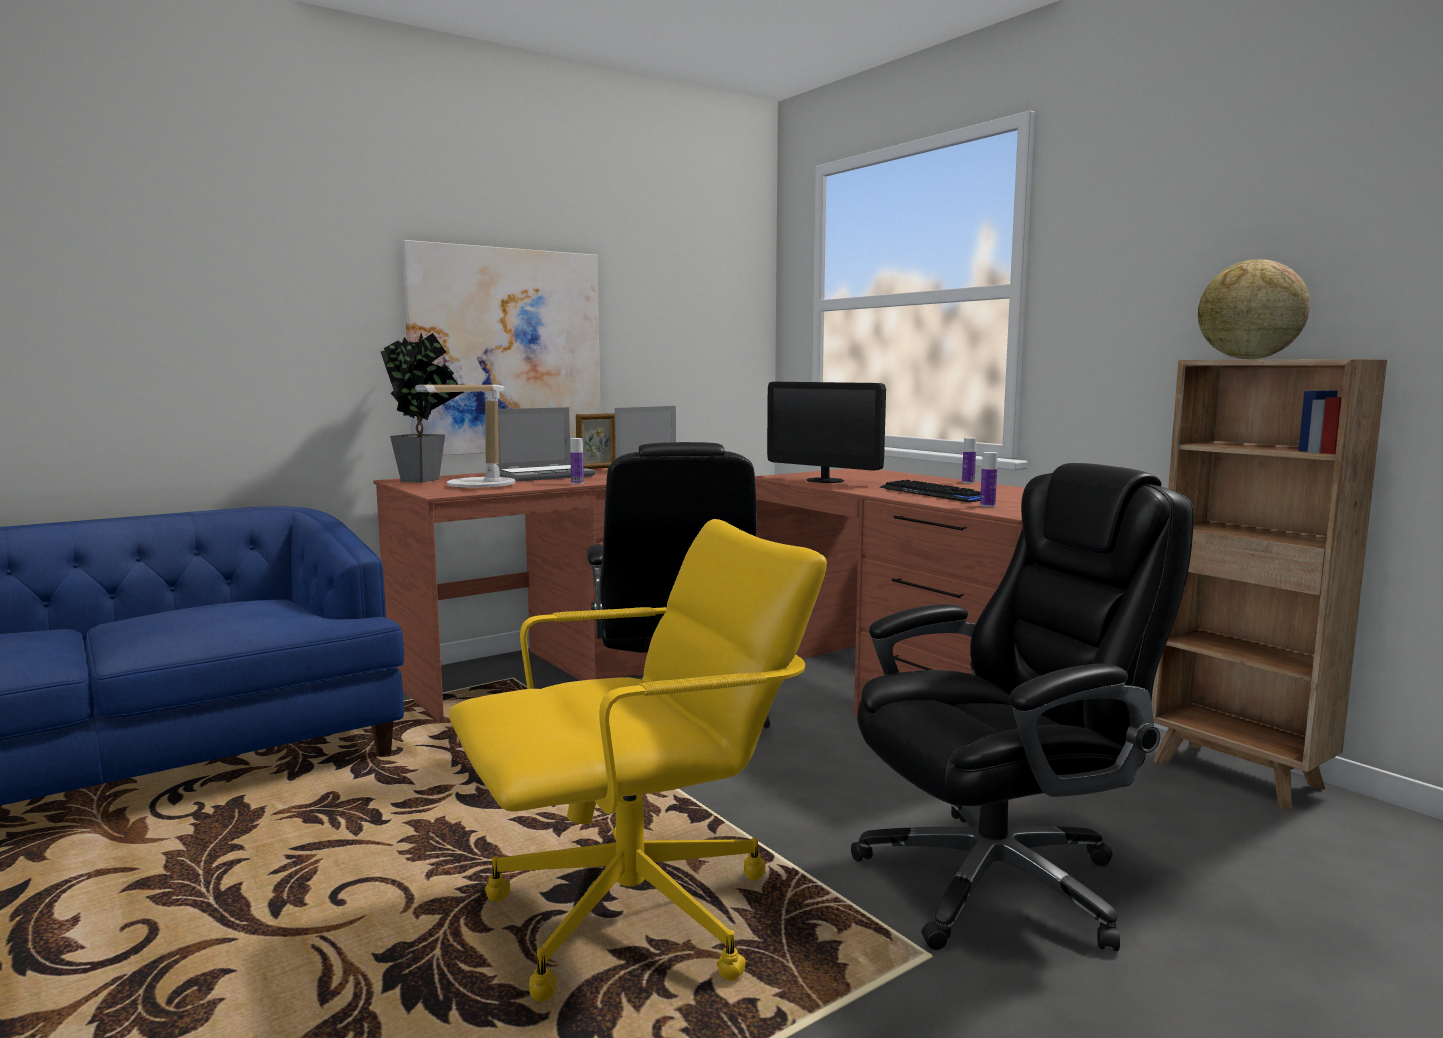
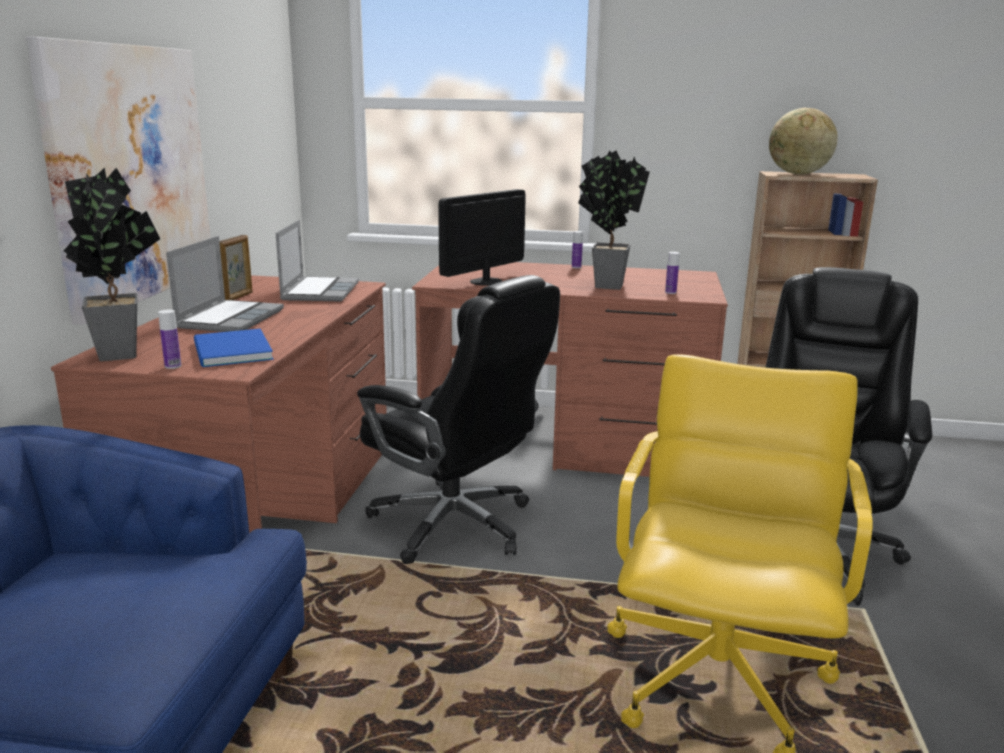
camera: 45 degrees left, 10 degrees up
table lamp [415,384,515,487] -> blue book [194,329,273,367]
bottle [570,438,584,484] -> bottle moved to [158,310,181,369]
monitor [767,382,886,483] -> monitor turned 135 degrees clockwise [438,189,526,285]
keyboard [879,480,981,502] -> potted plant [578,150,650,290]

